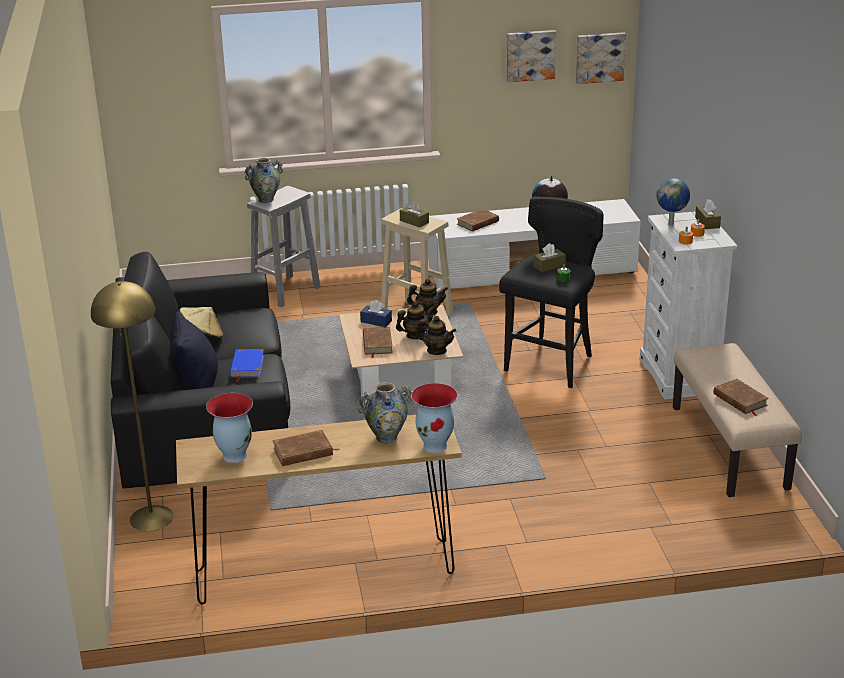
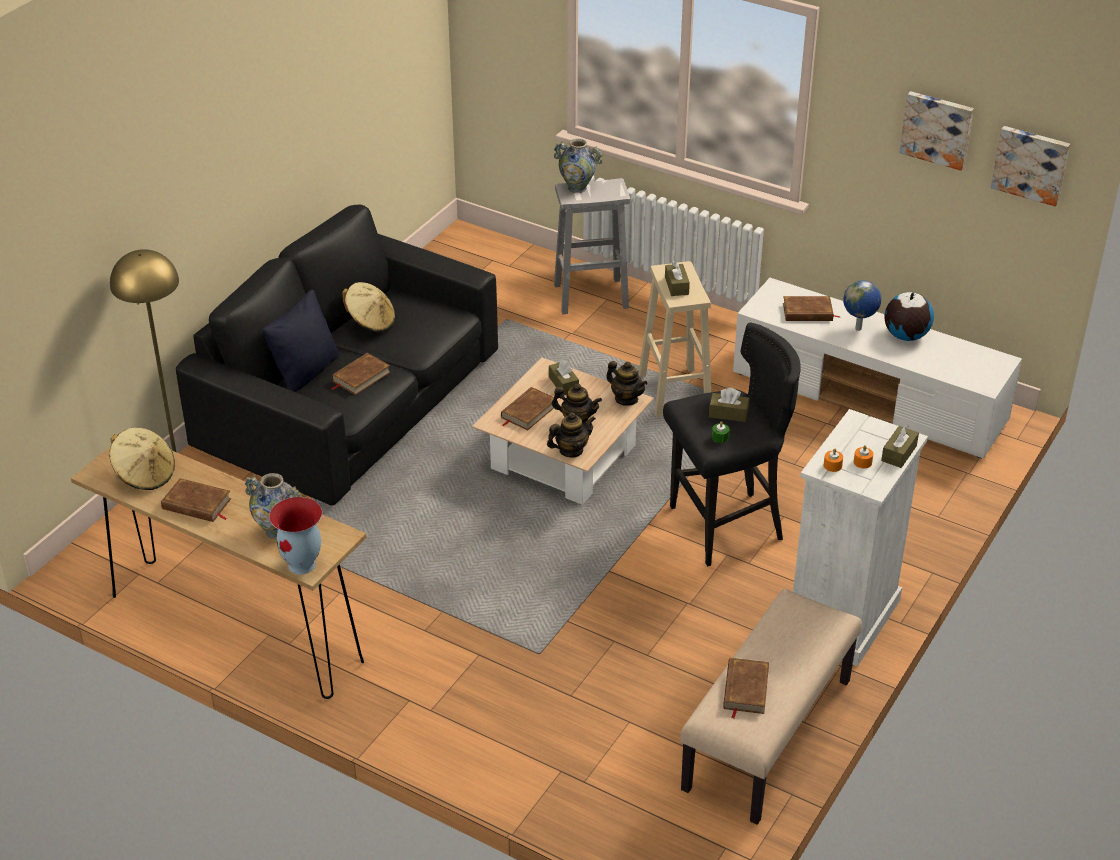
camera: 40 degrees right, 10 degrees up
vase [206,393,253,463] -> beige hat [109,428,175,490]
blue book [230,349,264,382] -> brown book [331,353,391,395]
blue tissue box [360,300,392,327] -> brown tissue box [549,359,579,395]
teapot [416,316,456,355] -> teapot turned 90 degrees counterclockwise [547,412,596,458]
globe [657,178,690,226] -> globe moved to [843,281,881,331]

